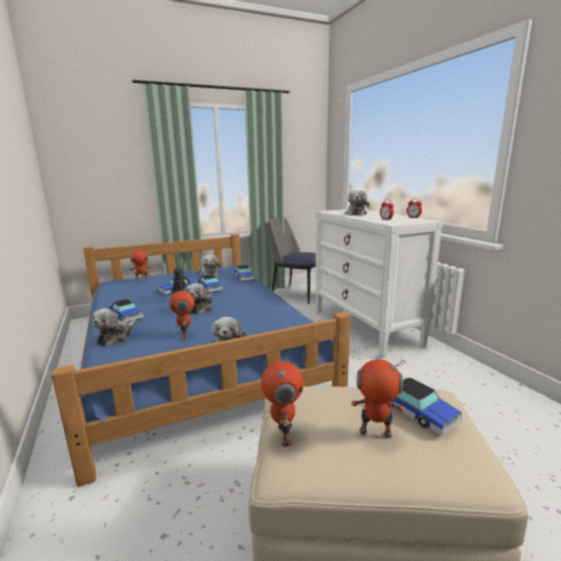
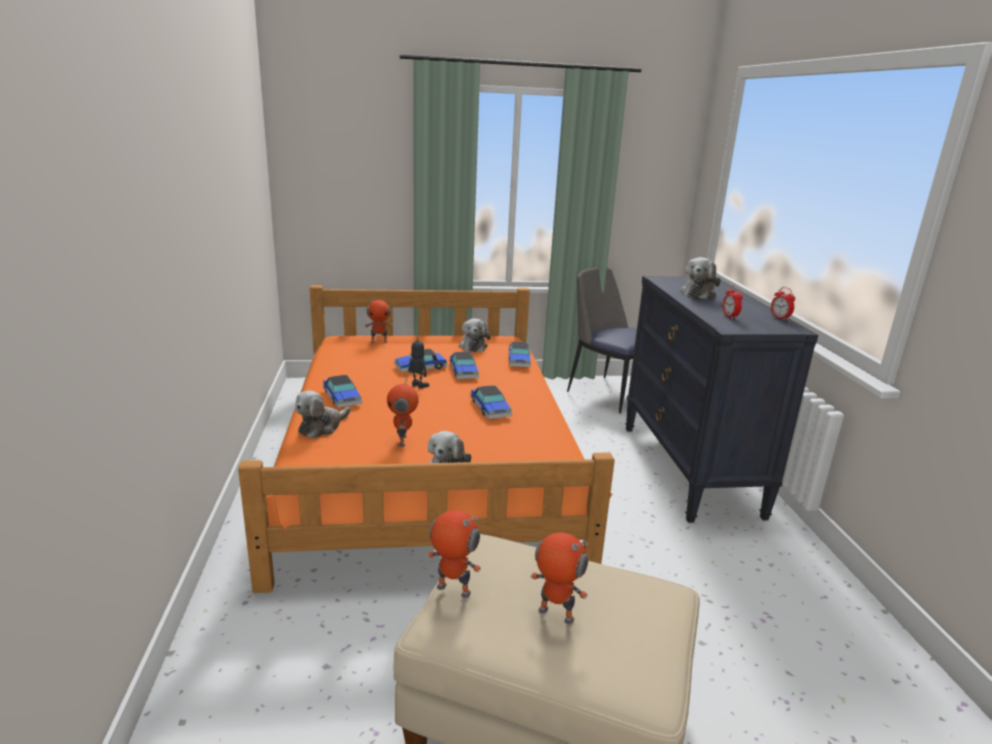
camera: 15 degrees right, 5 degrees up
blue bed [52,234,351,487] -> orange bed [238,285,615,593]
plush toy [185,283,212,314] -> none
toy robot [261,361,304,447] -> toy robot turned 75 degrees counterclockwise [427,510,481,598]
white dresser [315,209,443,358] -> black dresser [625,276,818,523]
toy car [390,378,463,436] -> toy car moved to [471,385,512,419]

